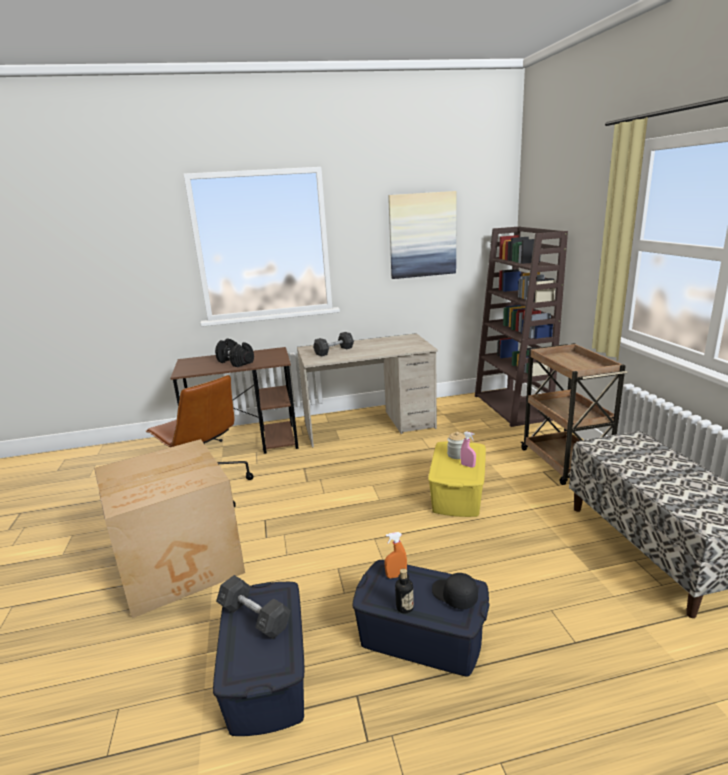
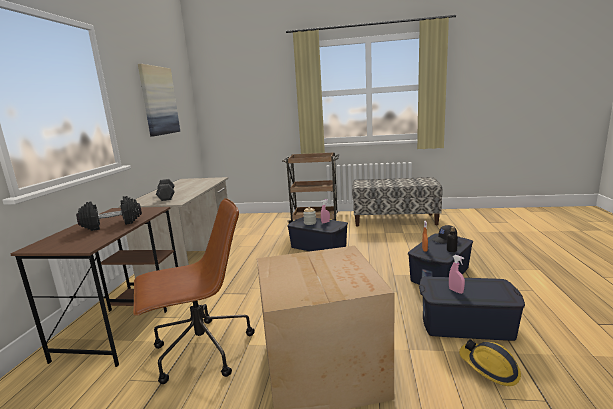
camera: 70 degrees left, 5 degrees down
grey dumbbell [216,575,291,639] -> pink spray bottle [449,255,465,294]
yellow storage box [428,441,486,517] -> blue storage box [287,217,348,251]
brown bookcase [475,226,568,427] -> none
none -> hard hat [459,339,521,386]

